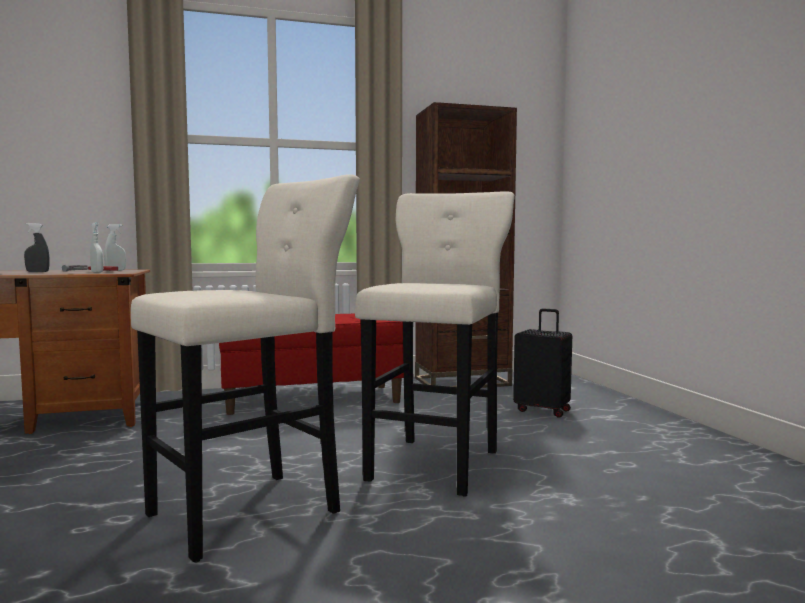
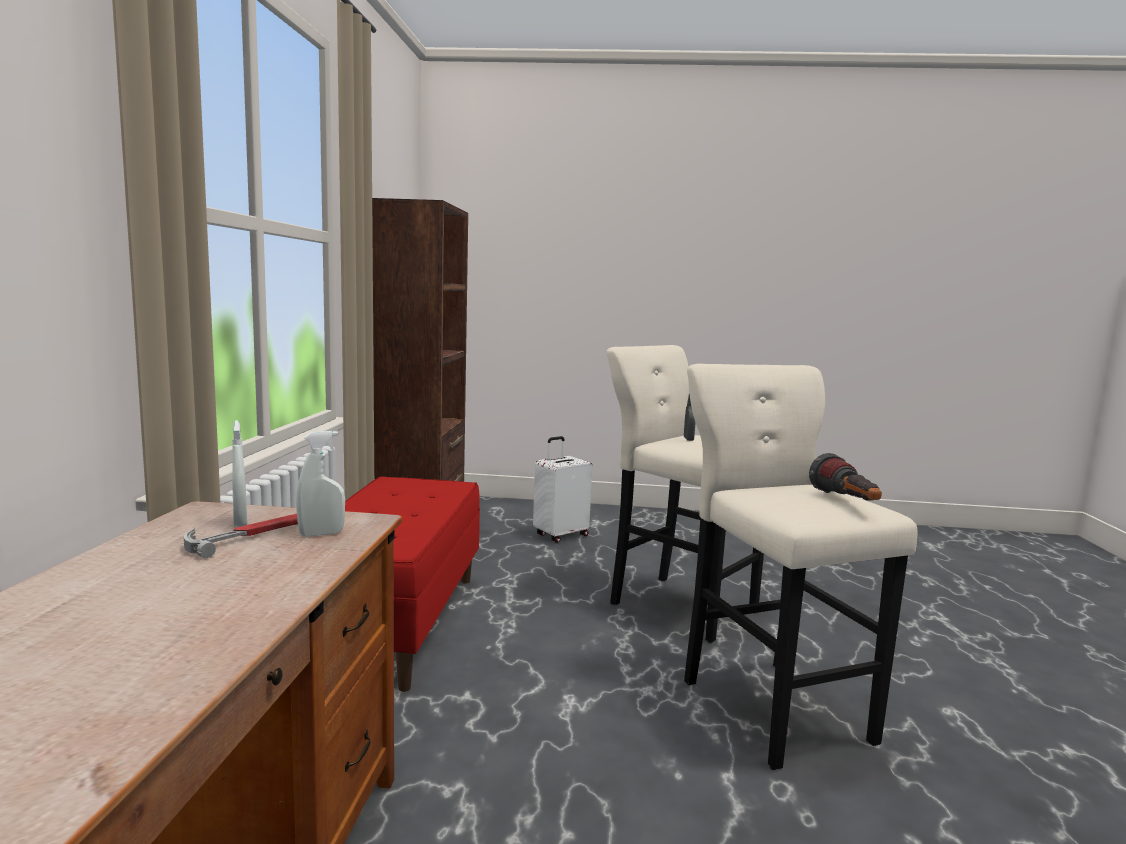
camera: 70 degrees left, 5 degrees up
grey spray bottle [24,223,50,272] -> grey spray bottle moved to [684,392,695,441]
black suitcase [513,308,572,418] -> white suitcase [533,436,592,543]
none -> flashlight [809,453,882,501]

